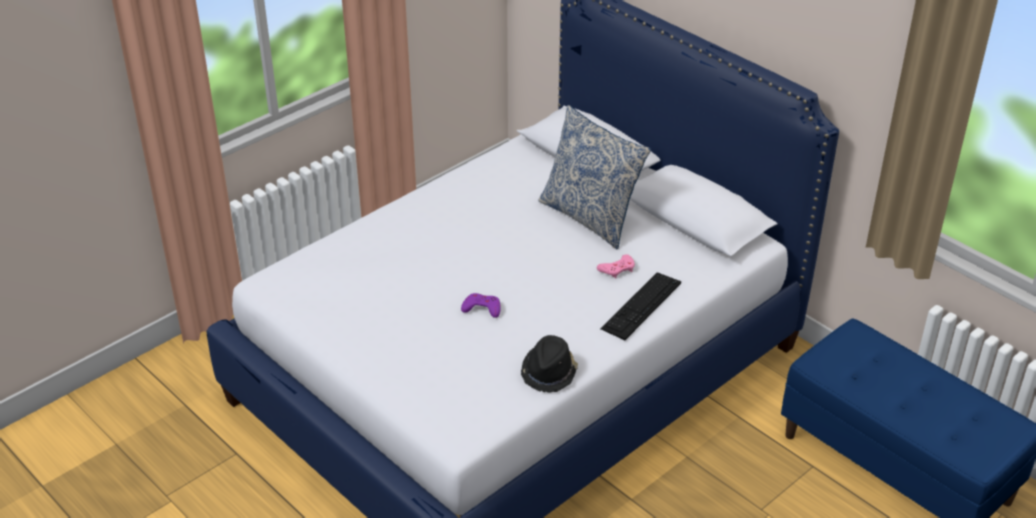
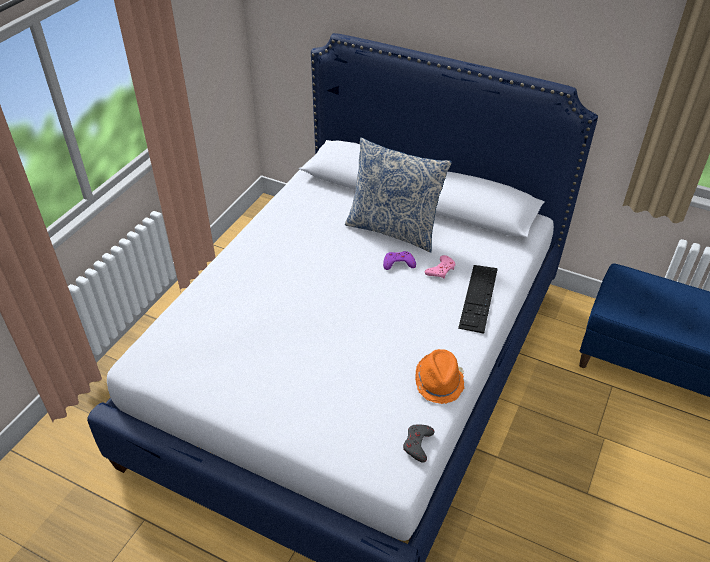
camera: 20 degrees left, 5 degrees up
purple game controller [461,293,500,318] -> purple game controller moved to [383,251,416,270]
black hat [521,335,578,392] -> orange hat [415,349,464,404]
none -> grey game controller [403,424,435,463]

